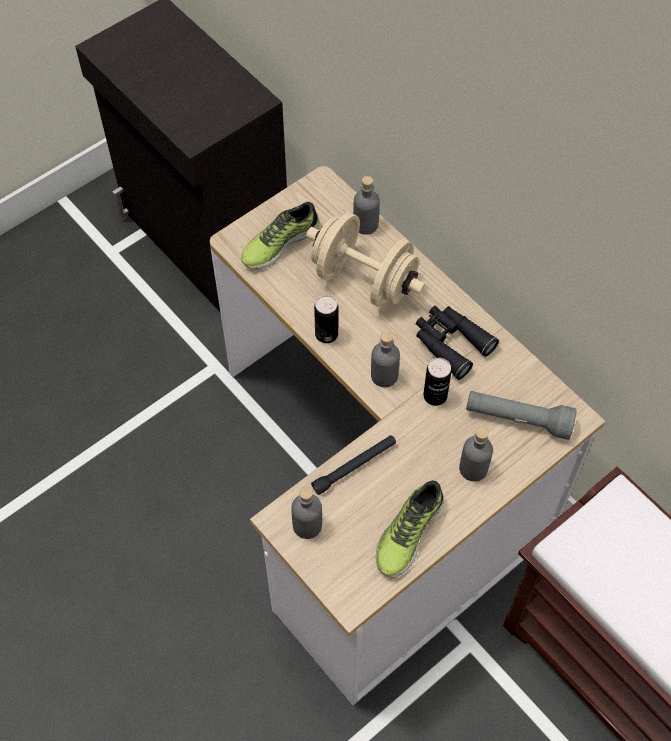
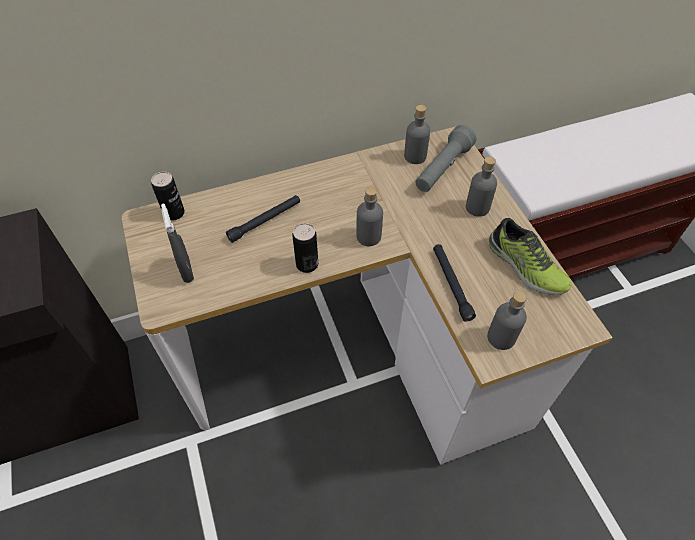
camera: 70 degrees left, 5 degrees down
shoe [241,202,320,269] -> grey spray bottle [161,203,194,283]
beige dumbbell [306,213,426,307] -> black flashlight [226,195,300,243]
grey bottle [353,176,380,235] -> grey bottle moved to [404,105,430,164]
black binoculars [416,306,499,380] -> none
can [423,358,452,406] -> can moved to [151,172,185,220]

